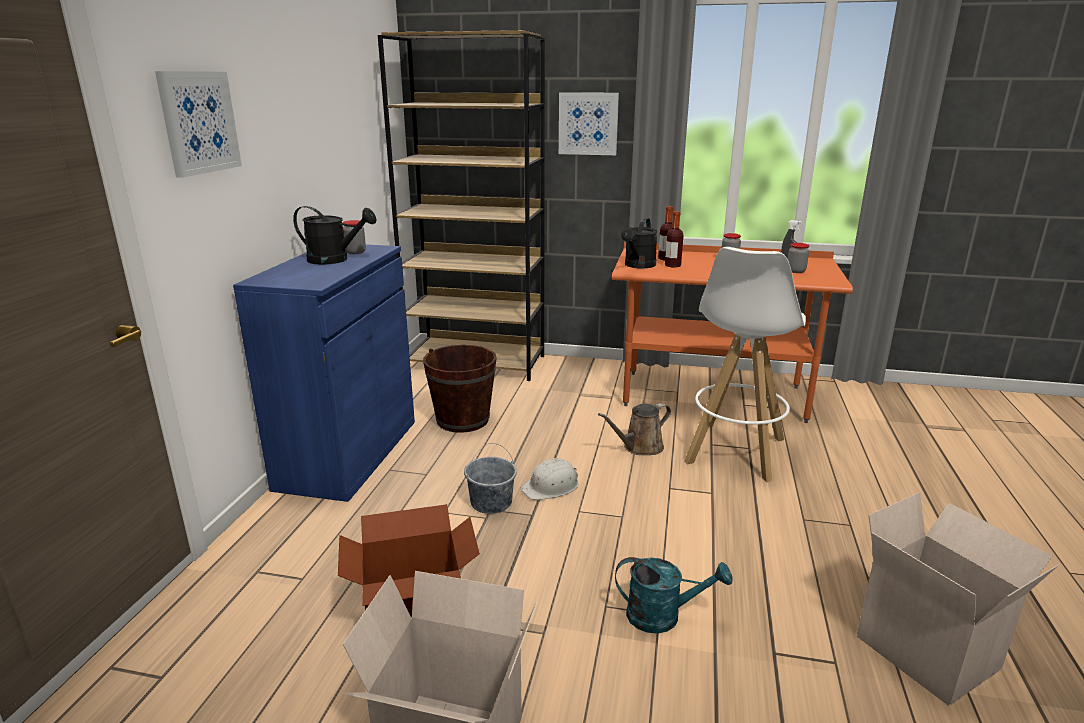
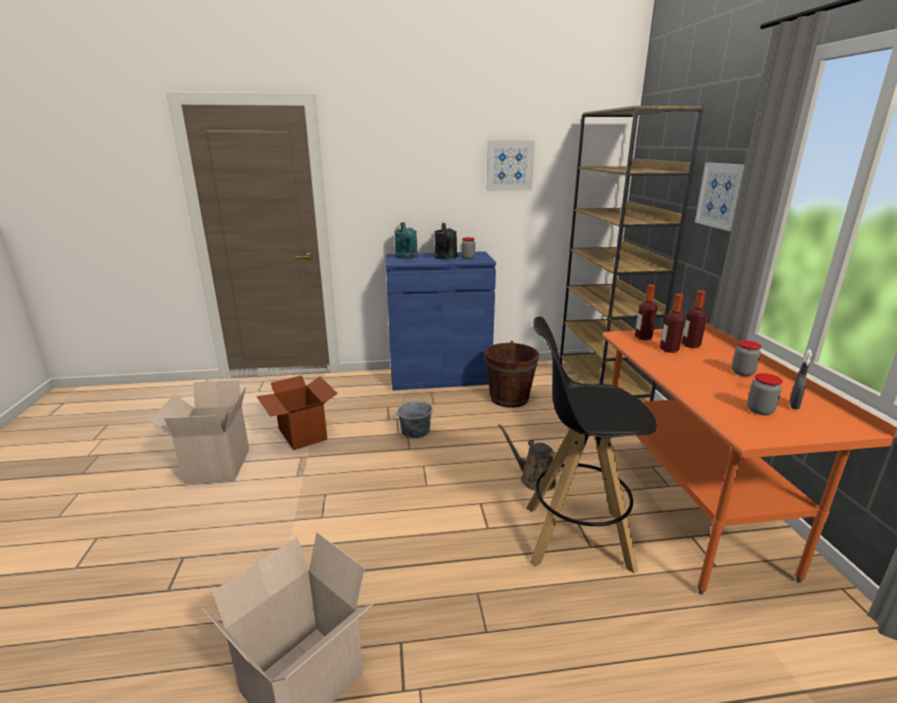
camera: 70 degrees right, 0 degrees up
picture [155,71,242,178] -> picture moved to [486,141,535,191]
white hard hat [521,458,579,500] -> none
turquoise watering can [615,557,733,634] -> turquoise watering can moved to [394,222,418,259]
black watering can [621,218,657,268] -> bottle [635,284,657,340]
white stool [684,247,806,482] -> black stool [526,316,656,573]

